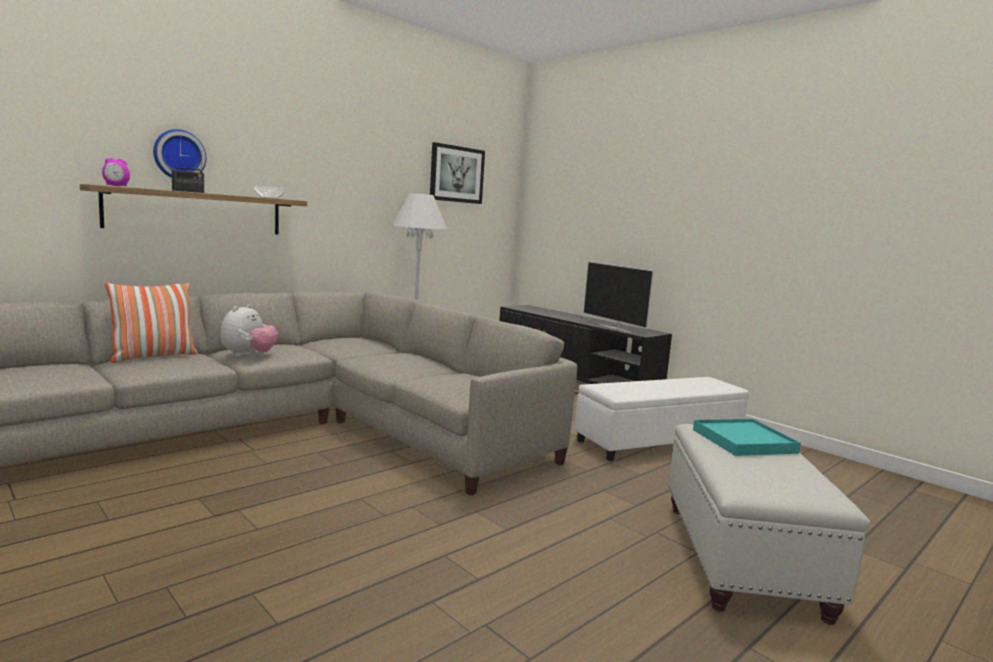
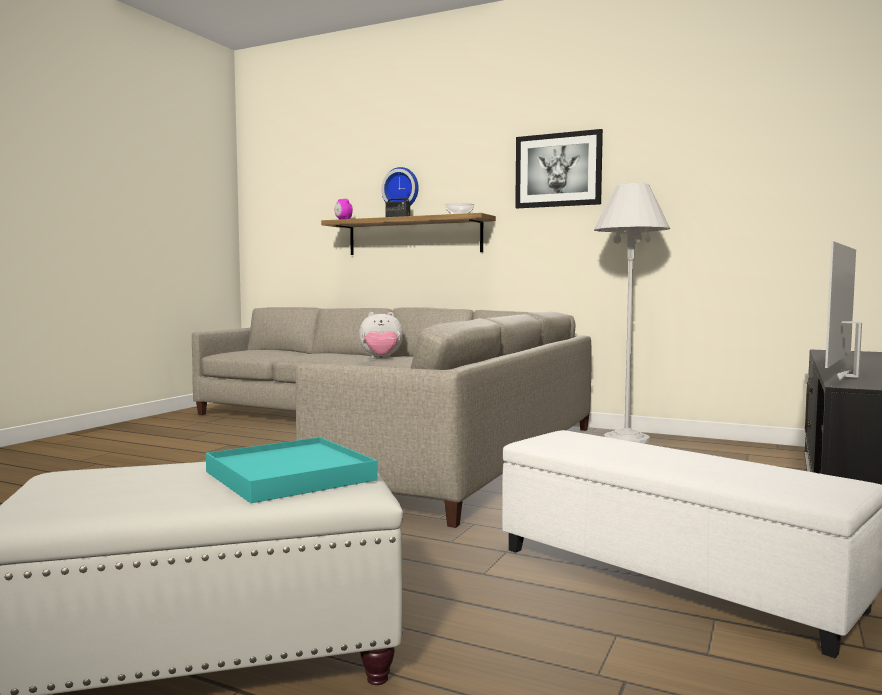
camera: 70 degrees right, 5 degrees down
pillow [105,282,198,363] -> none
picture [430,142,485,204] -> picture moved to [515,129,603,208]

